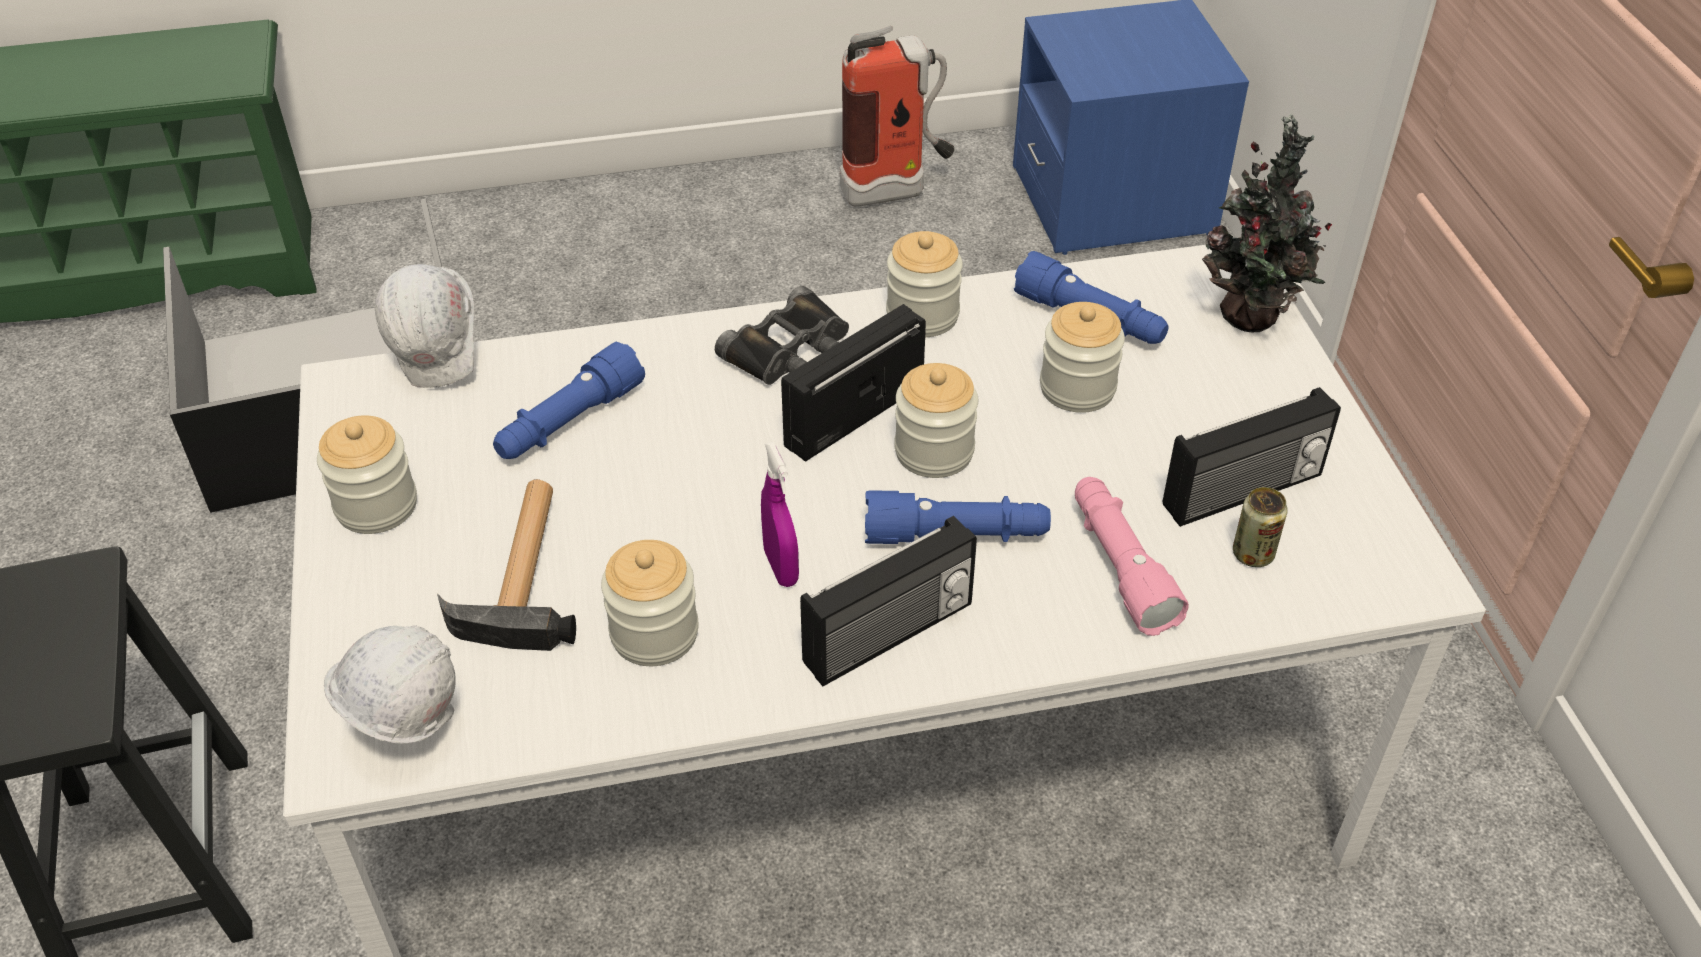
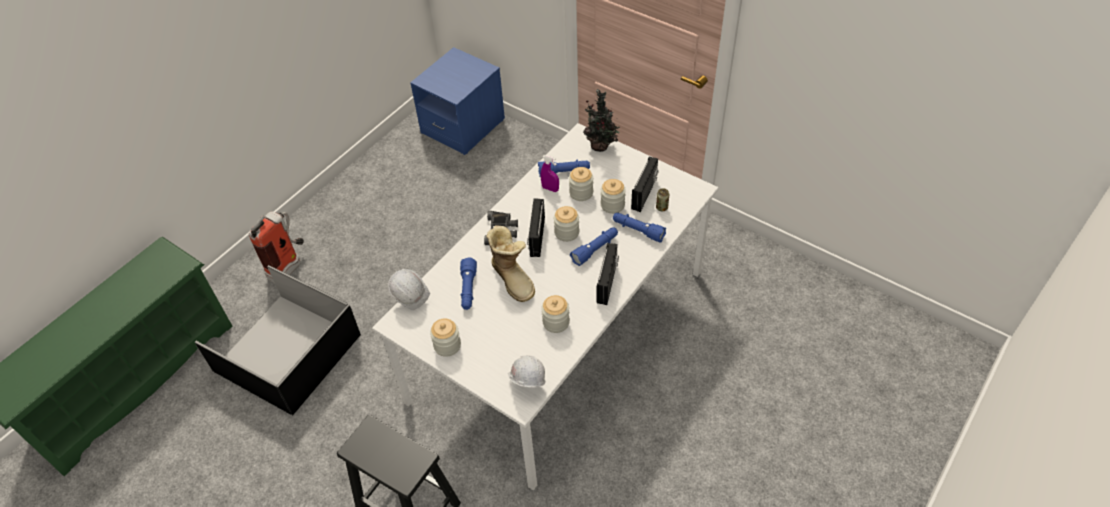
camera: 40 degrees left, 5 degrees up
hammer [437,479,576,651] -> none
purple spray bottle [761,442,799,587] -> purple spray bottle moved to [541,155,559,192]
fire extinguisher [840,26,954,207] -> fire extinguisher moved to [249,212,304,282]
jar [886,231,963,337] -> jar moved to [601,179,626,214]
pink flashlight [1075,477,1189,636] -> blue flashlight [613,213,666,243]
none -> boot [486,226,535,302]

